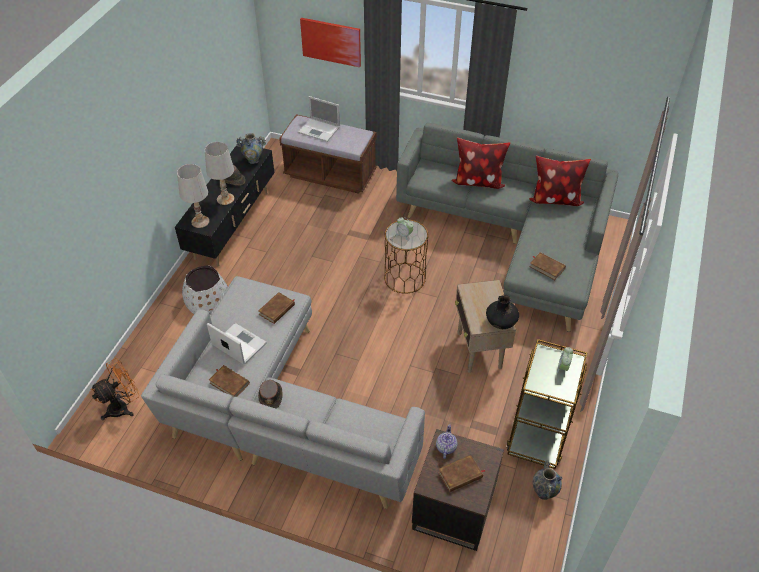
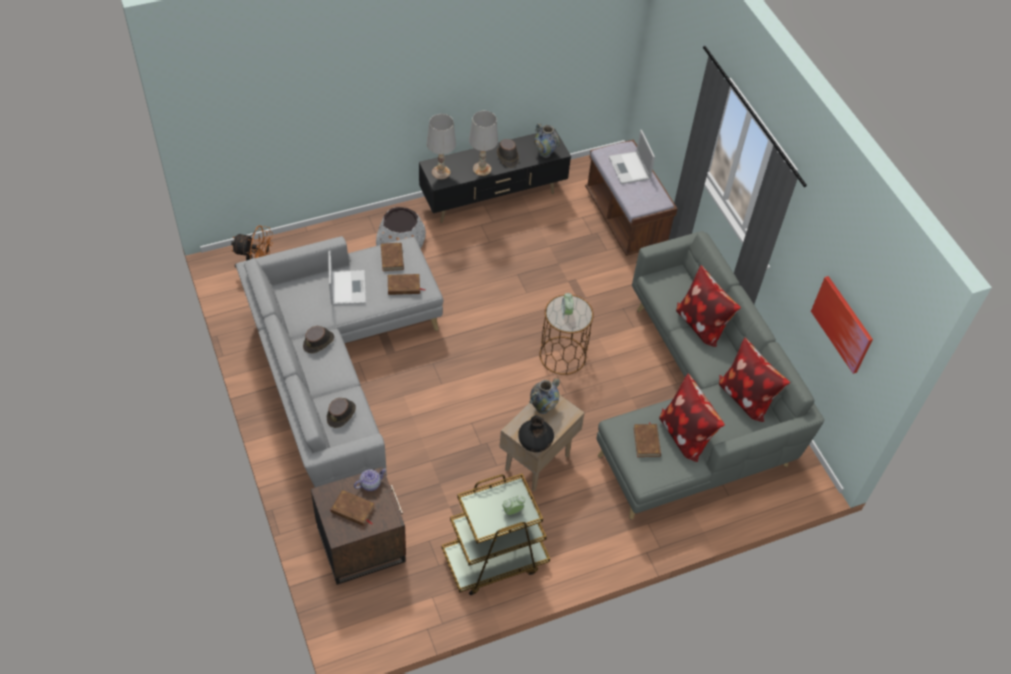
camera: 45 degrees right, 5 degrees up
brown book [209,365,250,397] -> brown book moved to [381,242,404,271]
picture [300,18,361,67] -> picture moved to [811,276,873,374]
vase [533,461,562,500] -> vase moved to [529,378,560,414]
none -> brown hat [327,398,356,428]
none -> pillow [659,374,725,462]

